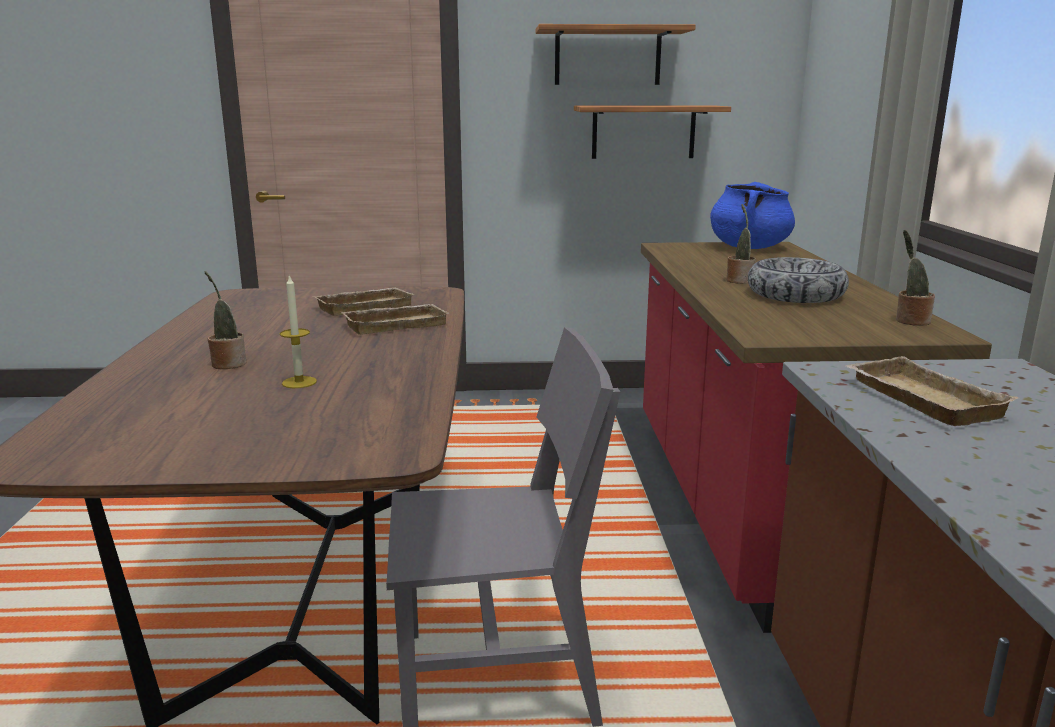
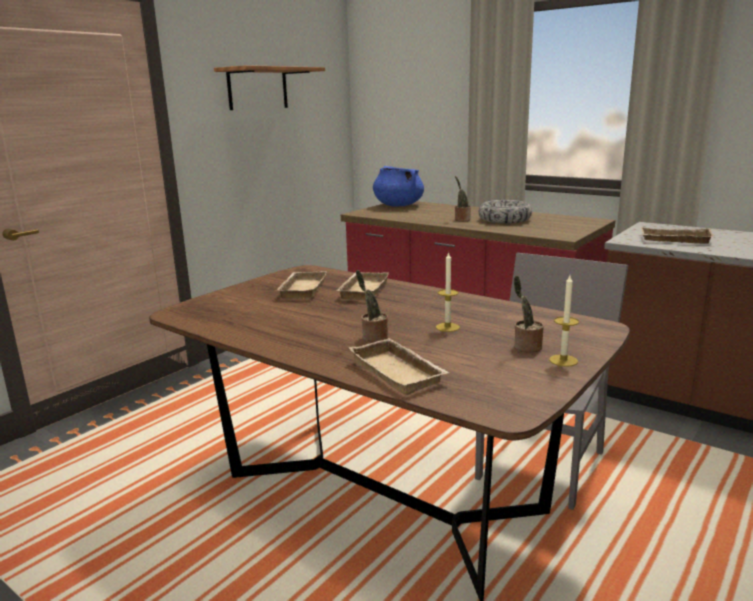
camera: 50 degrees left, 0 degrees up
shelf [574,106,731,159] -> none
potted plant [896,230,935,326] -> potted plant moved to [514,276,544,353]
none -> beige tray [349,338,449,395]
none -> candle [549,275,579,367]

